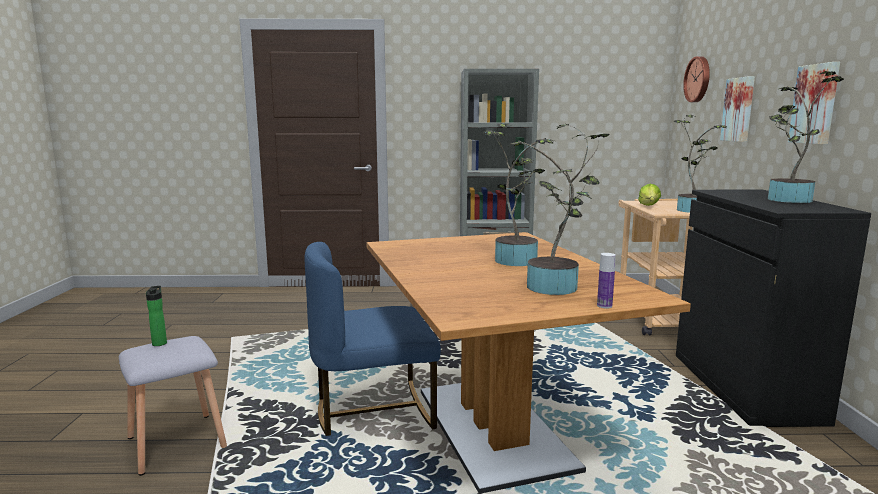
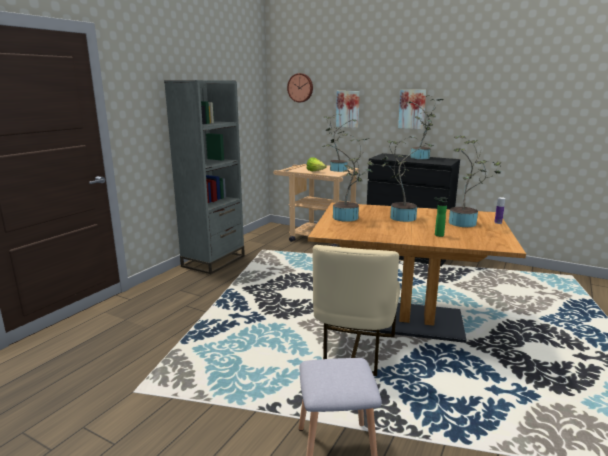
camera: 60 degrees left, 5 degrees up
bottle [146,286,167,346] -> bottle moved to [434,198,448,237]
blue chair [305,242,441,436] -> beige chair [313,245,400,376]
none -> potted plant [322,133,374,222]

